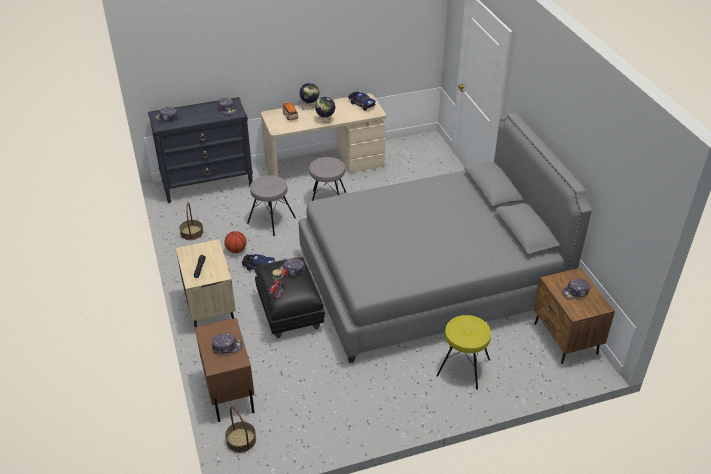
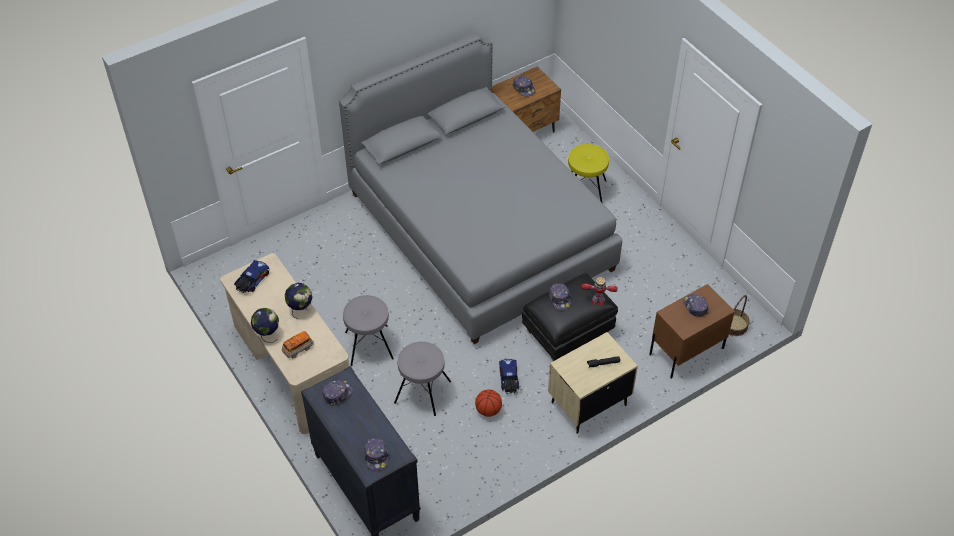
camera: 105 degrees left, 10 degrees up
basket [179,202,204,240] -> none

